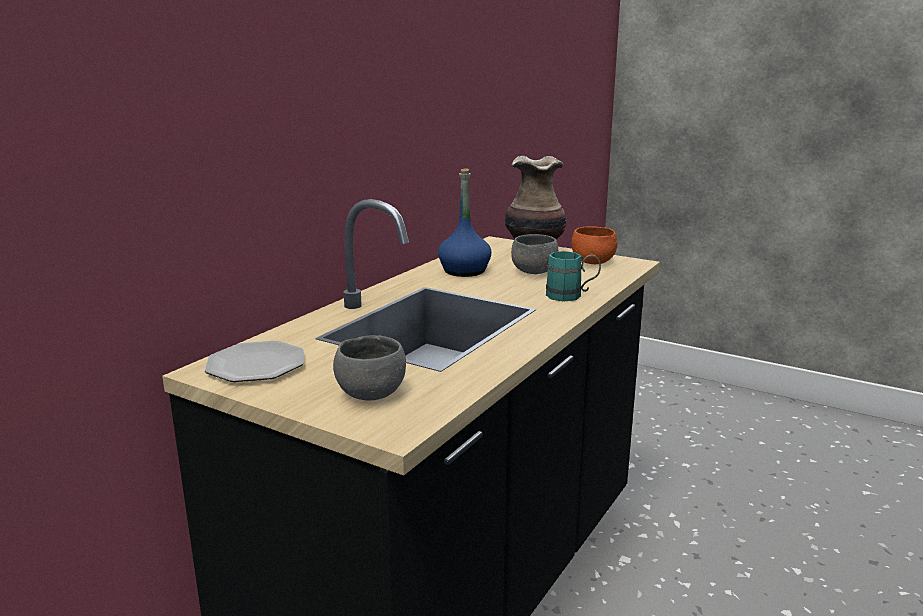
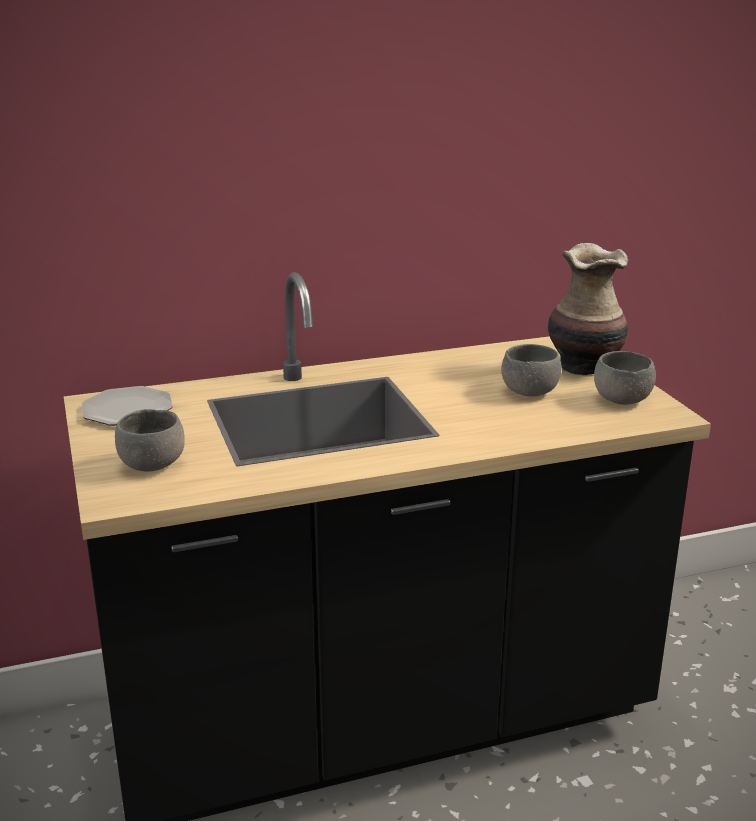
camera: 40 degrees right, 5 degrees up
blue bottle [438,169,491,277] -> none
turquoise mug [546,251,601,302] -> none
orange bowl [571,227,618,264] -> grey bowl [594,351,656,405]

